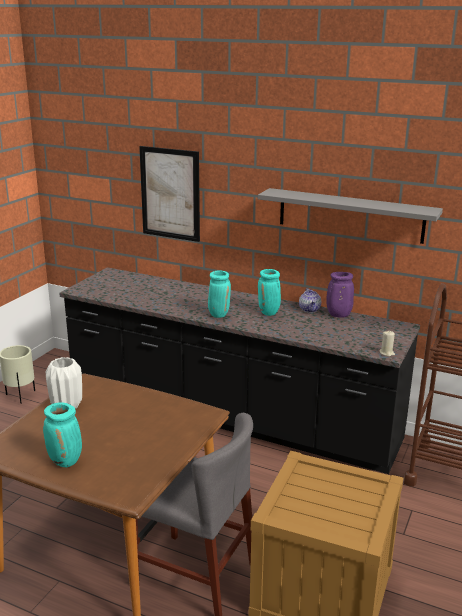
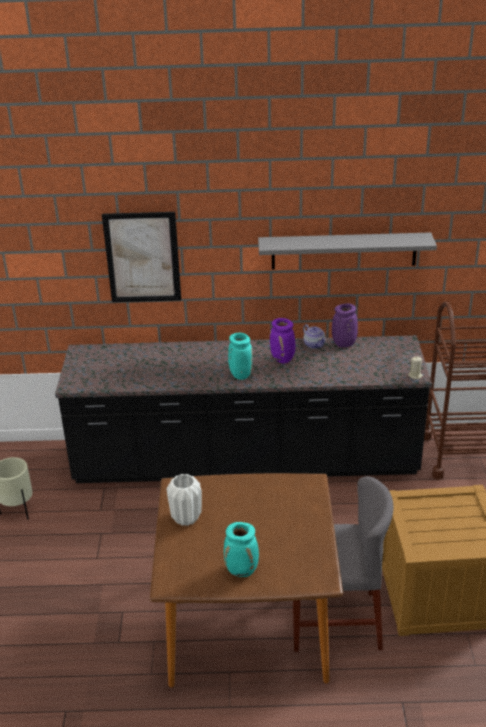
camera: 25 degrees left, 10 degrees up
turquoise vase [258,269,281,316] -> purple vase [270,318,295,364]

